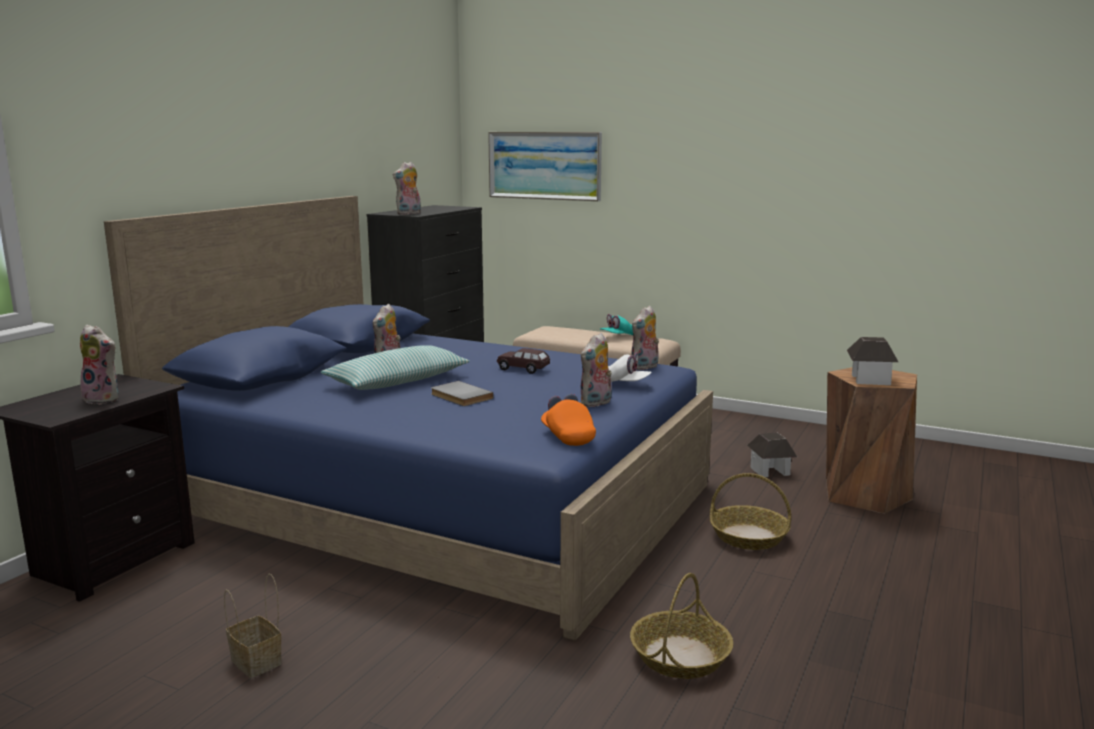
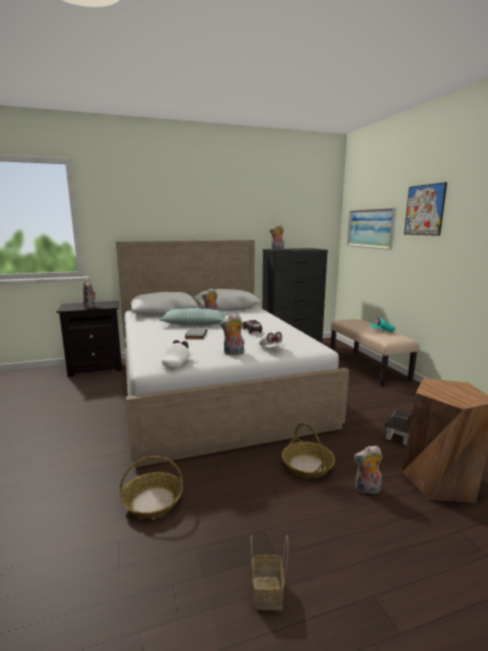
camera: 45 degrees right, 0 degrees up
blue bed [104,196,713,641] -> white bed [116,240,349,467]
basket [224,574,282,678] -> basket moved to [251,535,288,611]
orange cap [541,394,596,446] -> white cap [162,340,192,369]
plush toy [632,306,659,370] -> plush toy moved to [354,445,382,494]
toy house [847,337,898,385] -> none
none -> picture [404,182,447,236]

